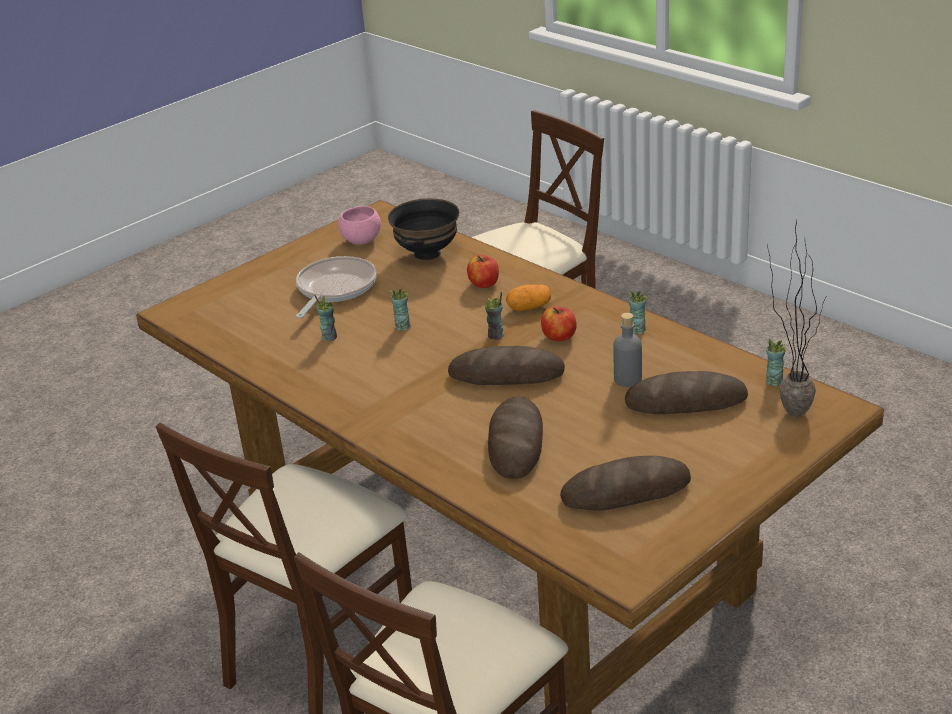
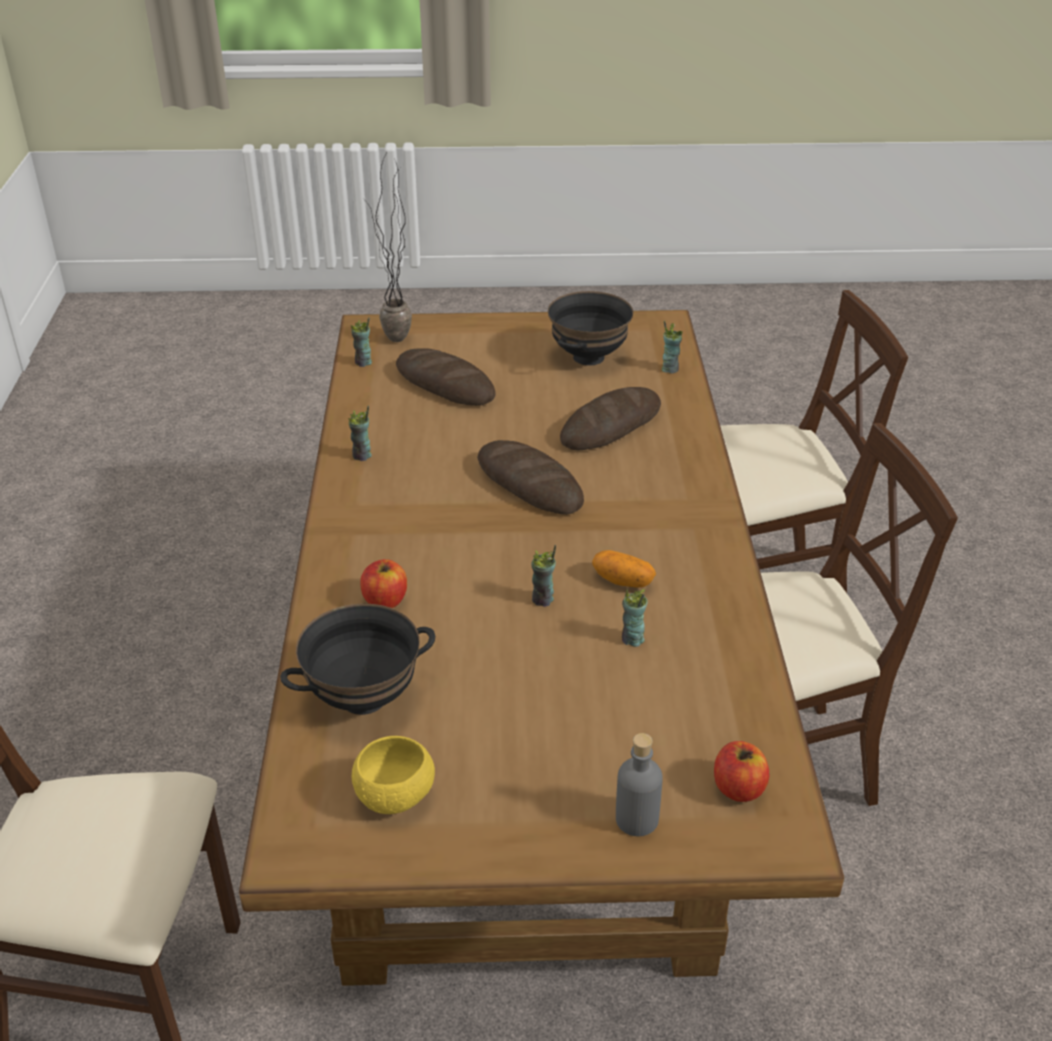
camera: 140 degrees left, 5 degrees up
frying pan [296,256,377,318] -> none
pink bowl [338,206,381,245] -> yellow bowl [352,736,435,814]
cup [485,292,504,340] -> cup moved to [662,321,683,374]
potato [506,285,551,311] -> potato moved to [592,550,656,588]
apple [541,306,577,341] -> apple moved to [714,741,769,802]
bread [560,456,691,511] -> black bowl [548,291,633,366]
grey bottle [613,313,642,387] -> grey bottle moved to [616,733,663,836]

